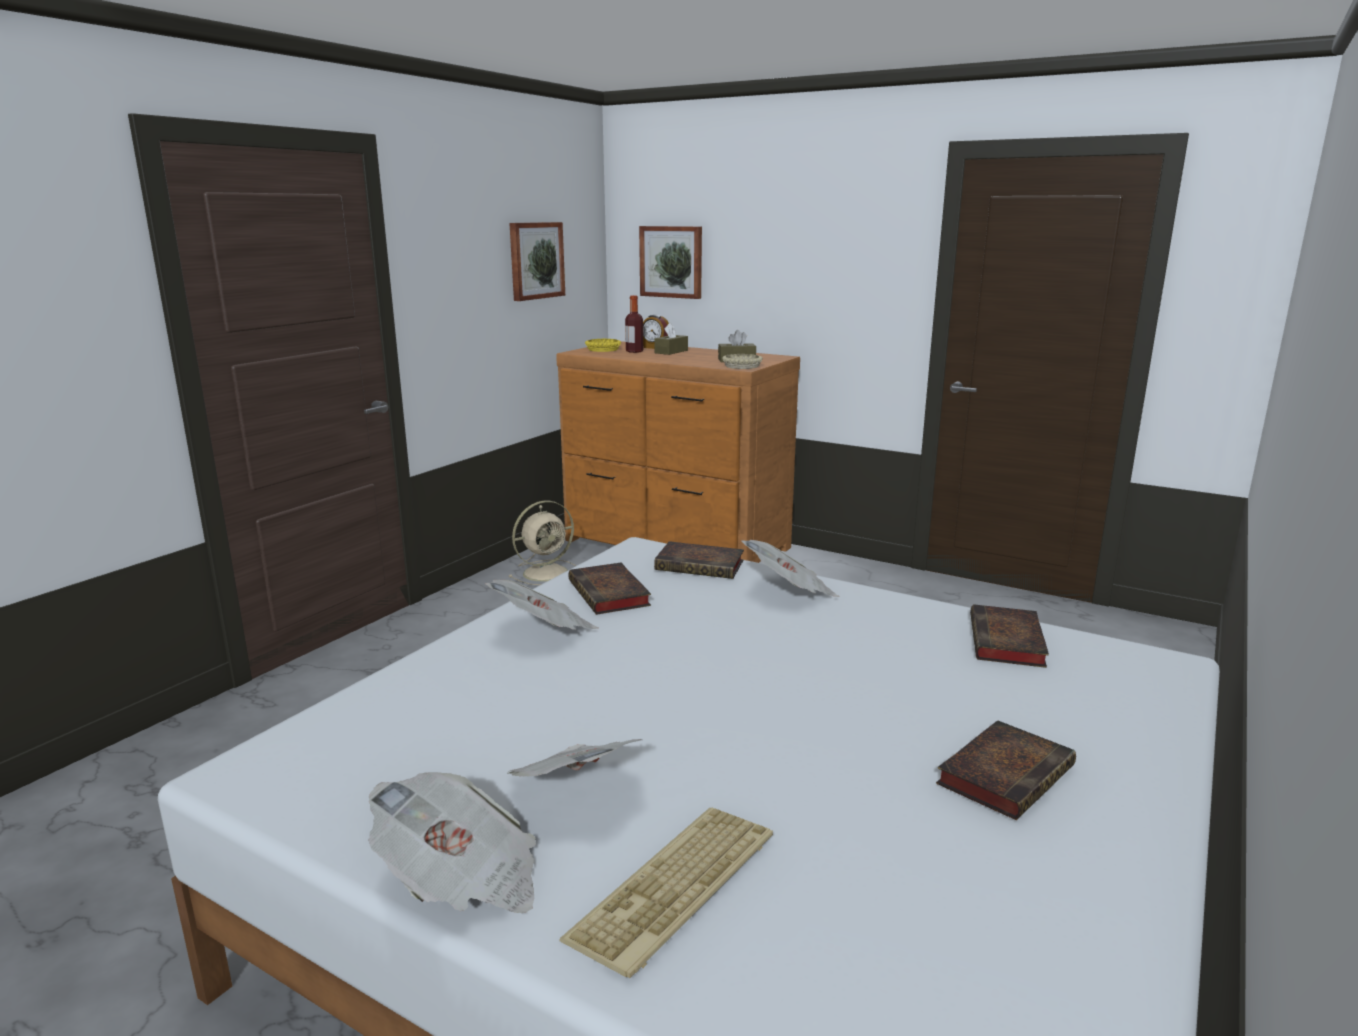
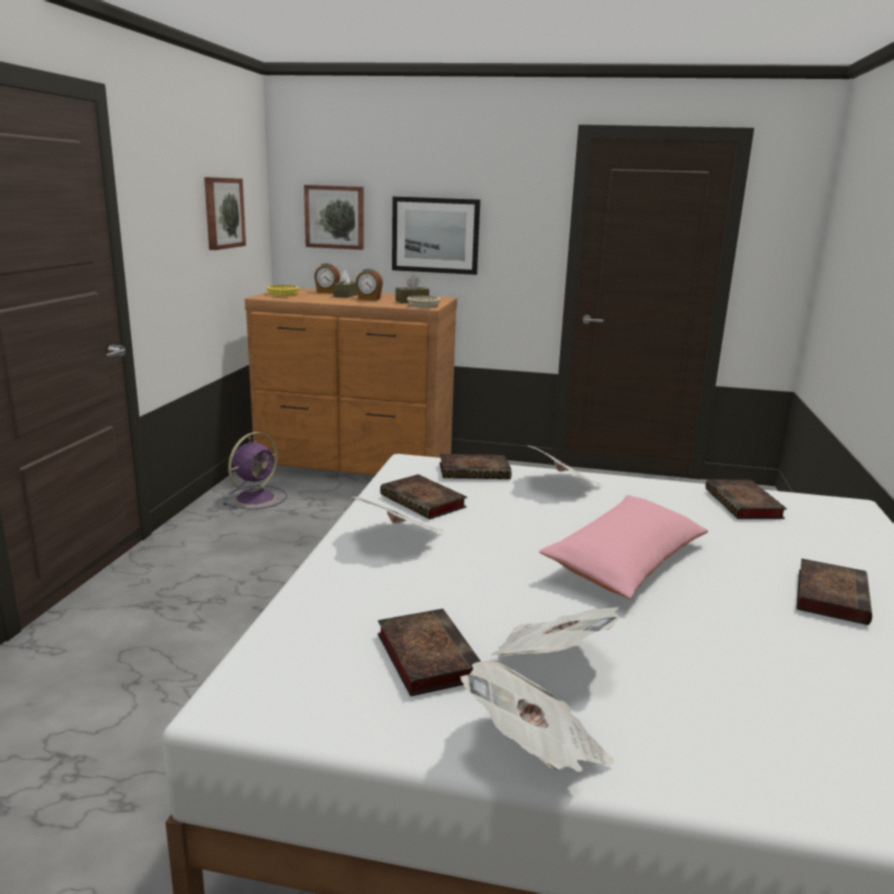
camera: 20 degrees left, 0 degrees up
beige fan [508,501,576,585] -> purple fan [222,432,287,510]
keyboard [559,808,773,978] -> none
bottle [625,295,643,353] -> none
none -> alarm clock [356,269,383,301]
none -> book [378,609,481,697]
none -> picture [392,196,480,275]
none -> pink pillow [539,495,708,599]

